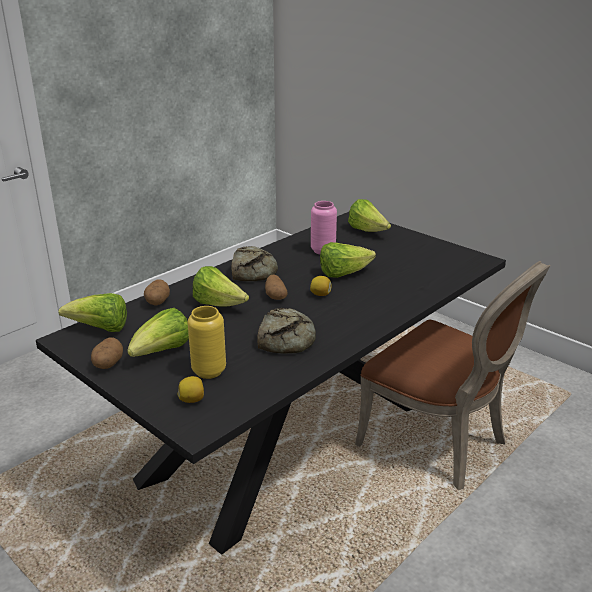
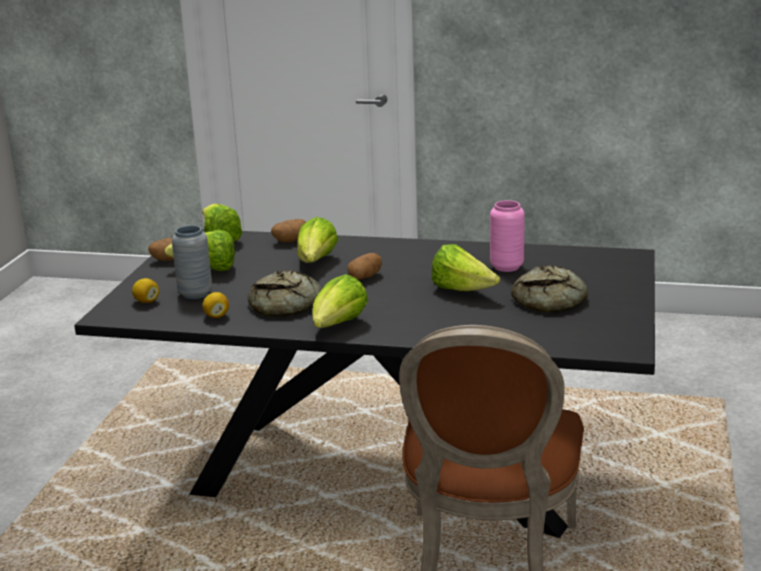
camera: 60 degrees right, 5 degrees down
yellow vase [187,306,226,379] -> grey vase [172,225,212,299]
bread [232,246,278,281] -> bread moved to [511,265,588,313]
lemon [310,276,332,296] -> lemon moved to [202,292,229,318]
lettuce [348,199,391,232] -> lettuce moved to [312,274,368,328]

